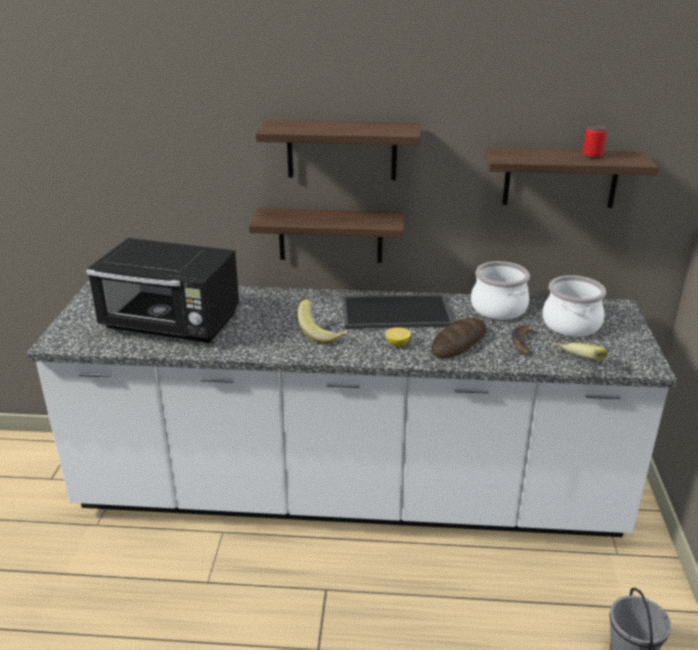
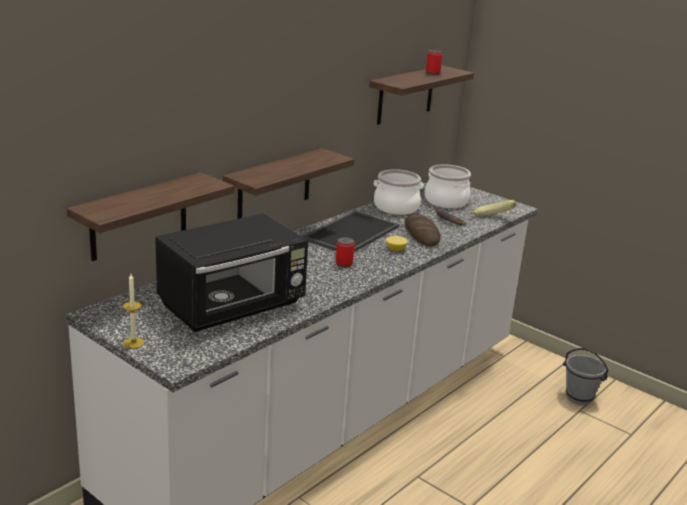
camera: 55 degrees left, 5 degrees down
shelf [256,120,420,180] -> shelf moved to [67,173,234,261]
banana [297,299,348,344] -> can [336,237,355,268]
none -> candle [123,274,144,348]

